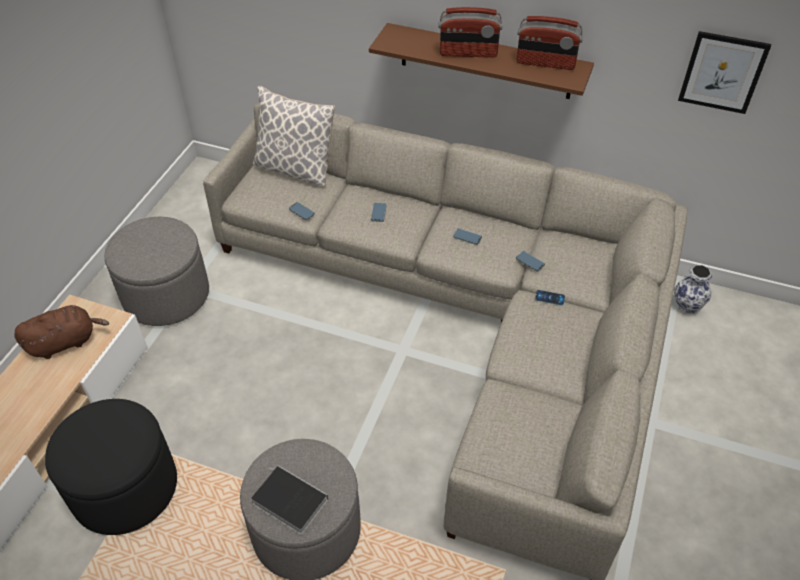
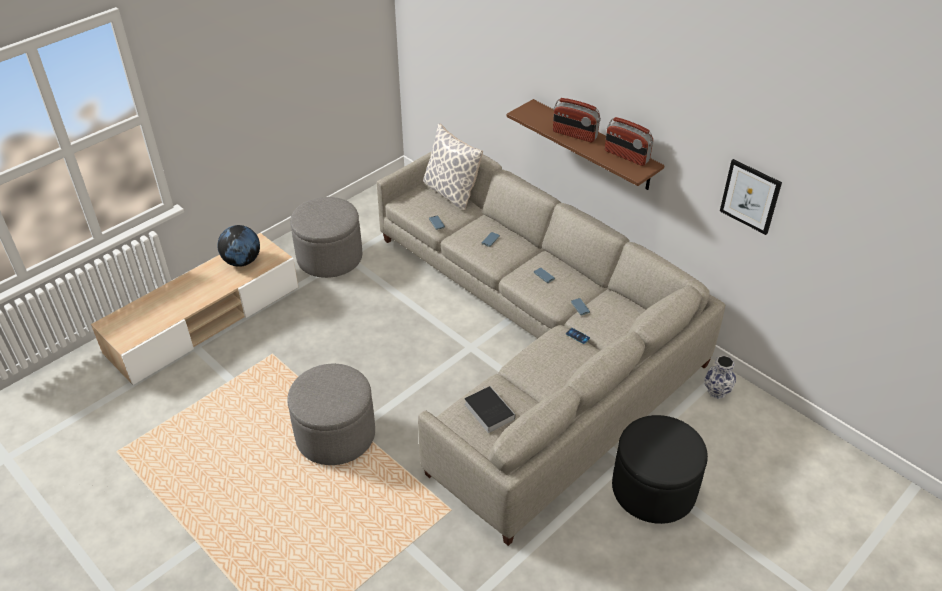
camera: 25 degrees right, 5 degrees down
brown plush toy [15,305,109,359] -> globe [217,225,260,267]
black ottoman [45,399,177,535] -> black ottoman moved to [612,415,708,524]
book [251,465,328,535] -> book moved to [464,386,515,433]

